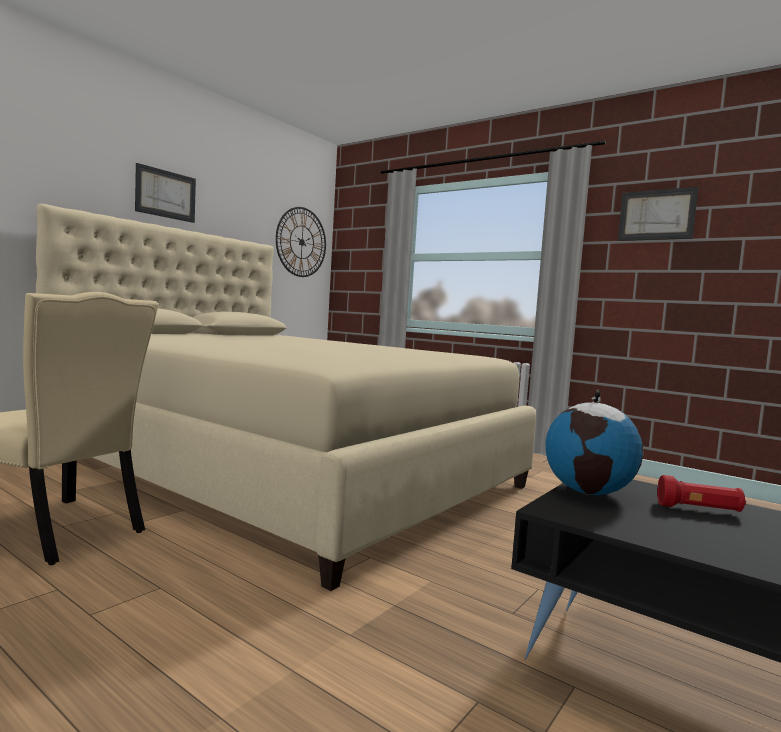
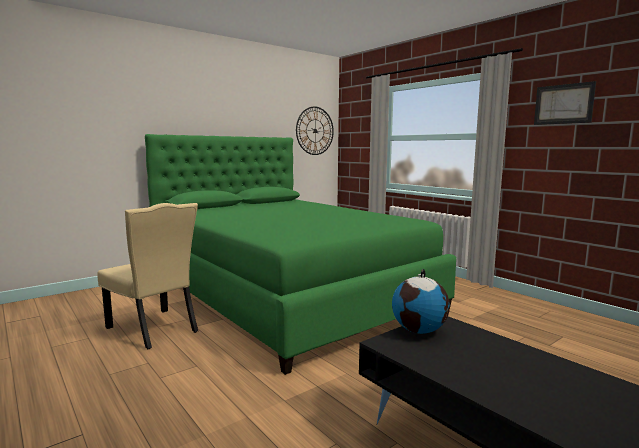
camera: 15 degrees right, 5 degrees up
beige bed [36,203,536,591] -> green bed [145,134,456,375]
picture [135,163,196,223] -> none
red flashlight [657,475,746,512] -> none

